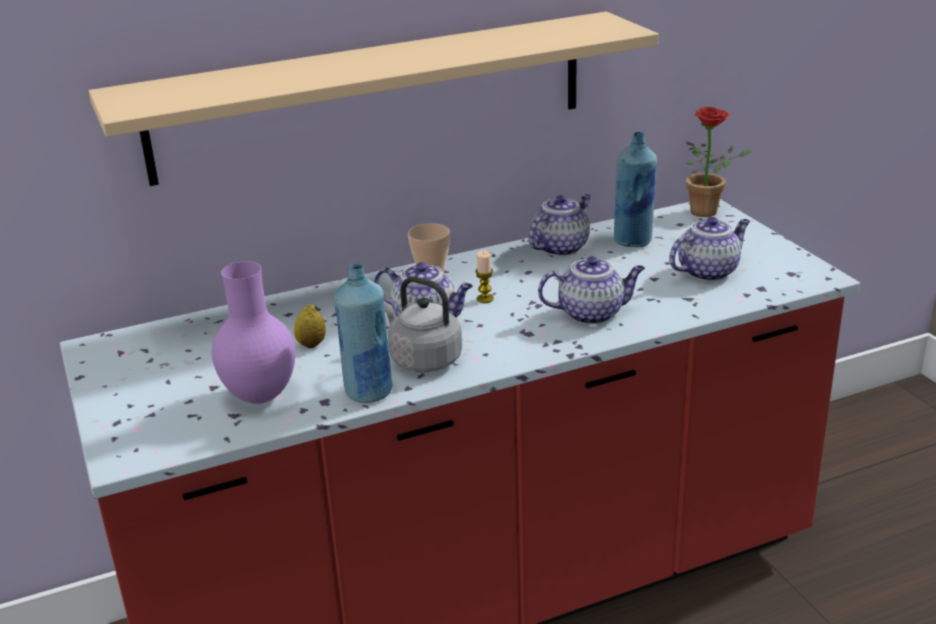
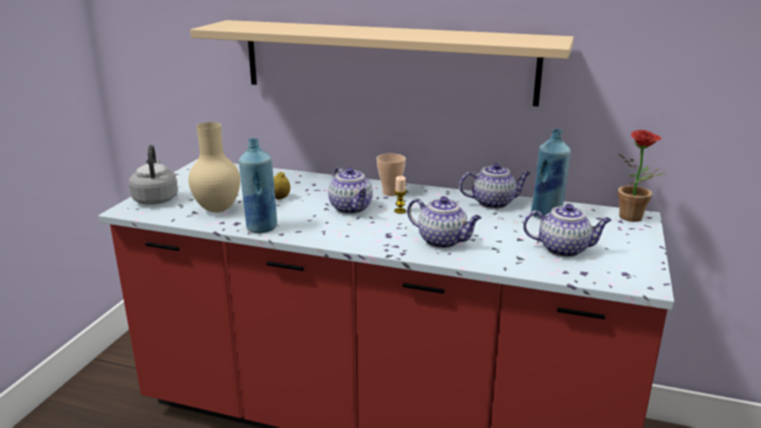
camera: 40 degrees right, 5 degrees down
purple vase [212,261,296,404] -> beige vase [188,122,240,213]
grey kettle [384,276,462,372] -> grey kettle moved to [129,145,178,205]

